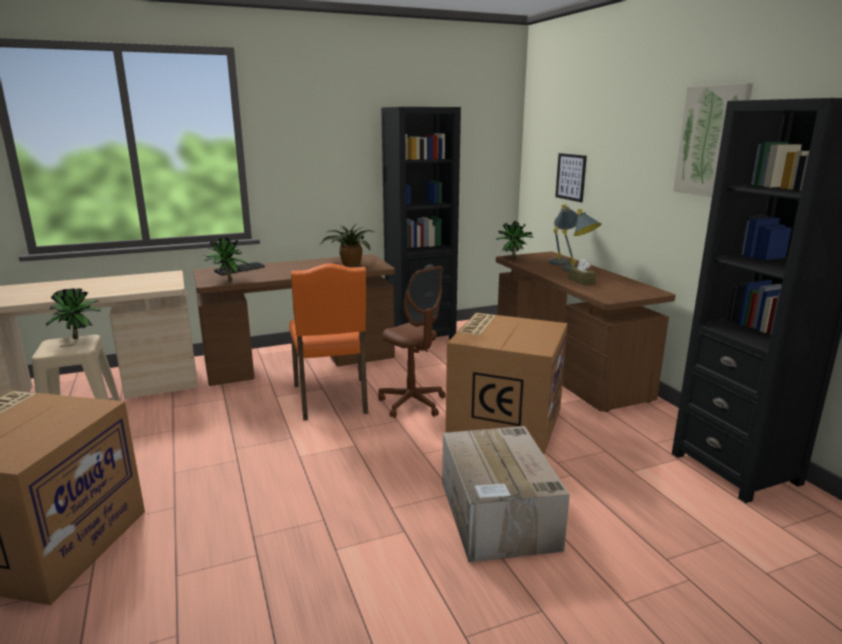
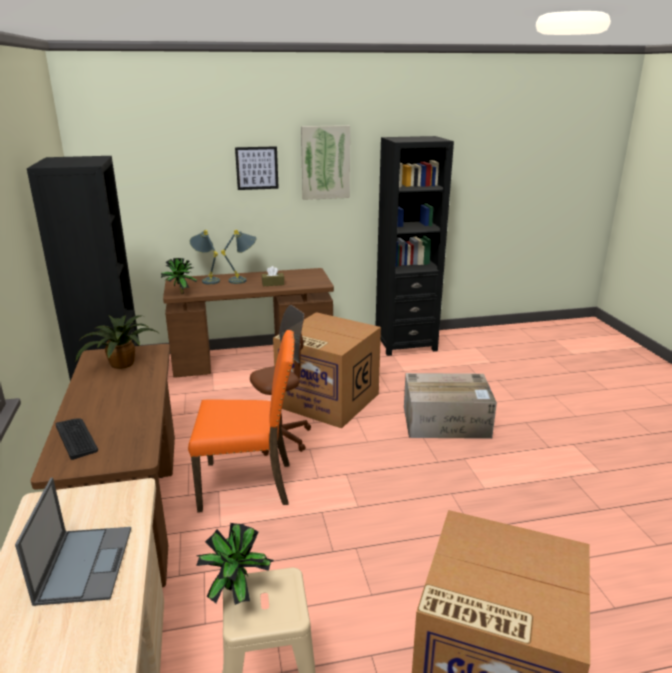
camera: 80 degrees left, 5 degrees up
potted plant [204,237,248,281] -> none
picture [555,153,587,202] -> picture moved to [235,146,279,190]
none -> laptop [15,478,131,606]

